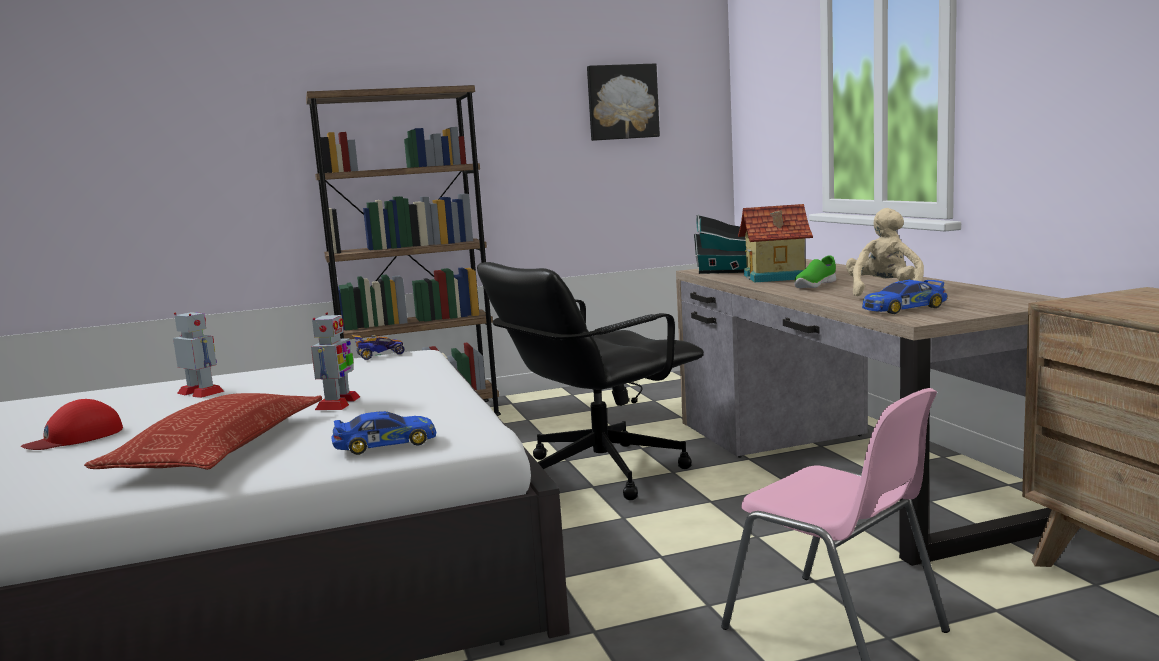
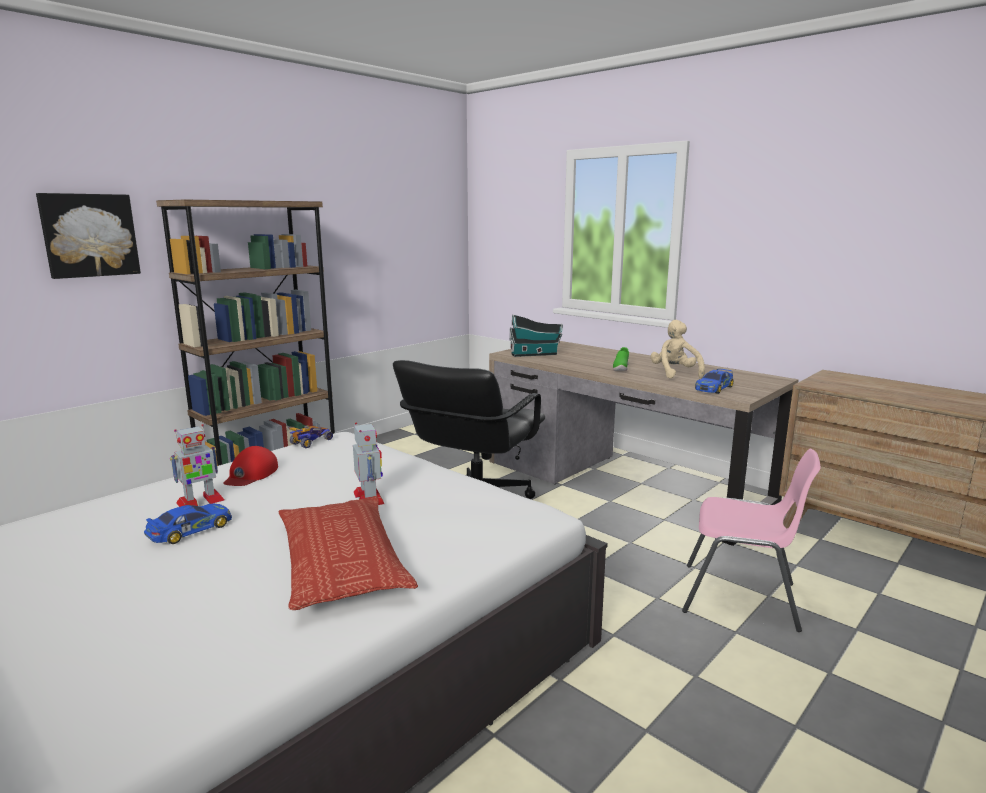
camera: 30 degrees left, 5 degrees up
red cap [21,399,123,450] -> red cap moved to [223,446,278,486]
toy robot [173,312,225,398] -> toy robot turned 135 degrees clockwise [170,424,224,507]
toy car [331,411,436,455] -> toy car moved to [144,504,232,544]
picture [587,64,660,141] -> picture moved to [36,193,141,279]
toy house [738,204,813,283] -> none

